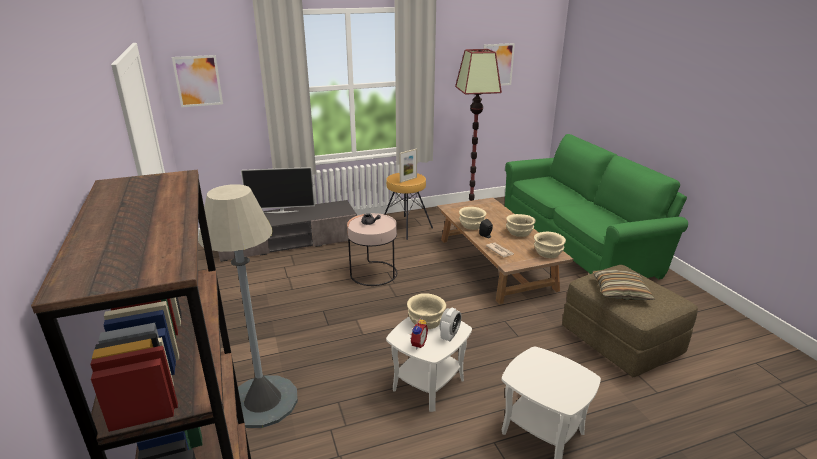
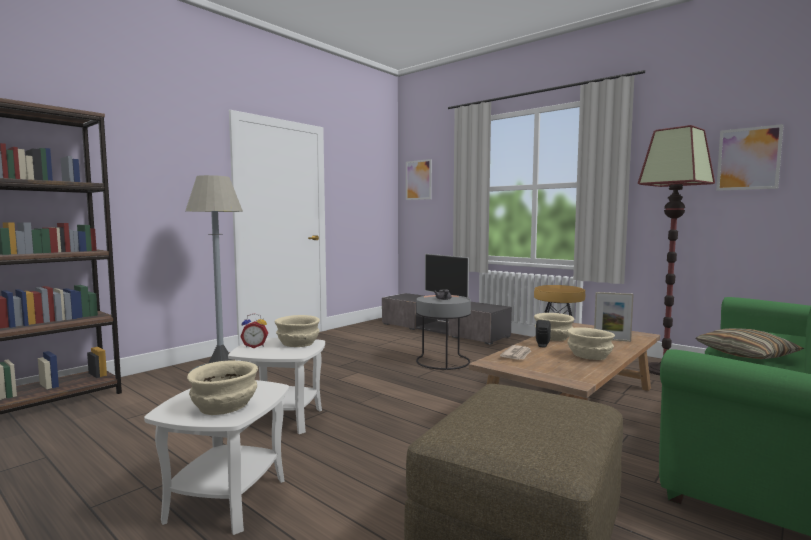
camera: 60 degrees right, 20 degrees down
pink side table [347,213,397,286] -> grey side table [416,295,471,370]
picture frame [399,149,417,183] -> picture frame moved to [594,292,634,342]
alarm clock [440,308,461,341] -> none
beige bowl [534,231,566,258] -> beige bowl moved to [187,361,258,415]
pillow [593,270,655,300] -> pillow moved to [696,328,804,359]

